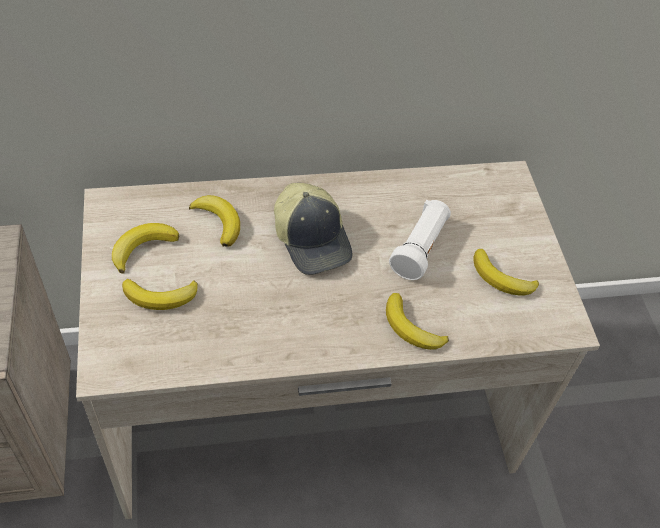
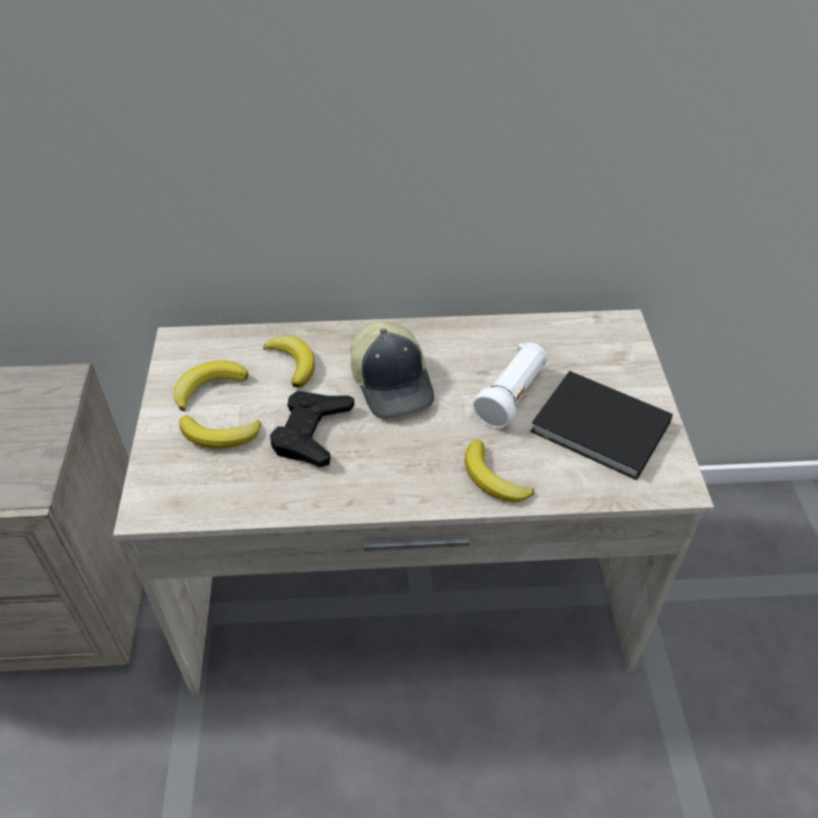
camera: 10 degrees right, 5 degrees down
banana [473,249,539,295] -> black book [531,371,673,480]
none -> black game controller [270,391,354,467]

